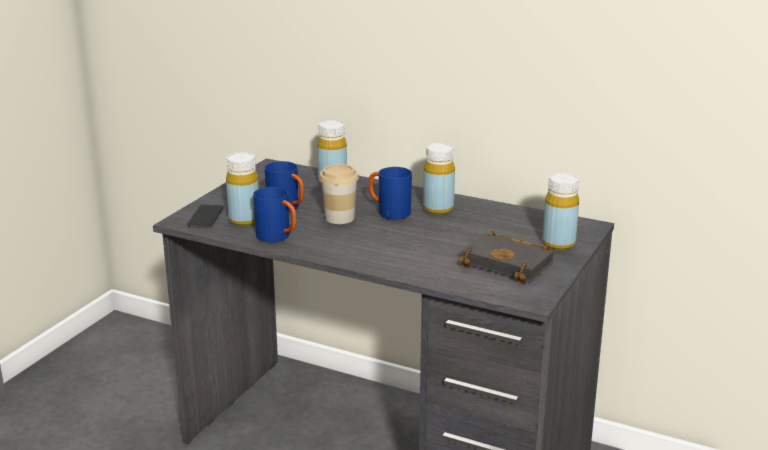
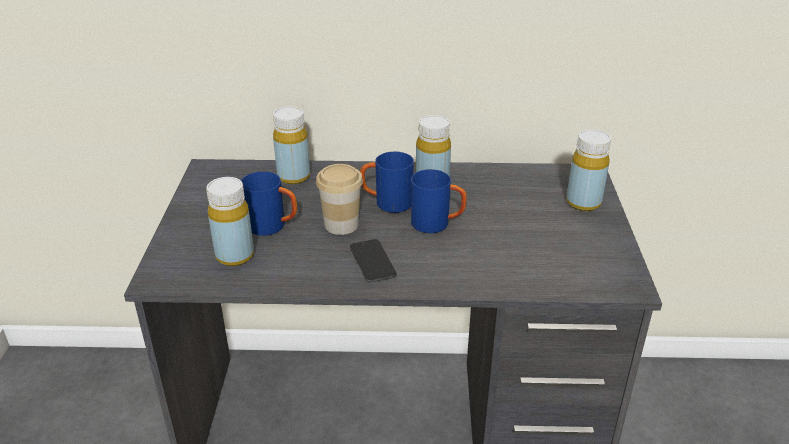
camera: 25 degrees left, 10 degrees up
phone [187,205,224,228] -> phone moved to [350,239,397,282]
blue mug [253,187,296,242] -> blue mug moved to [411,169,467,233]
black book [459,231,554,283] -> none

